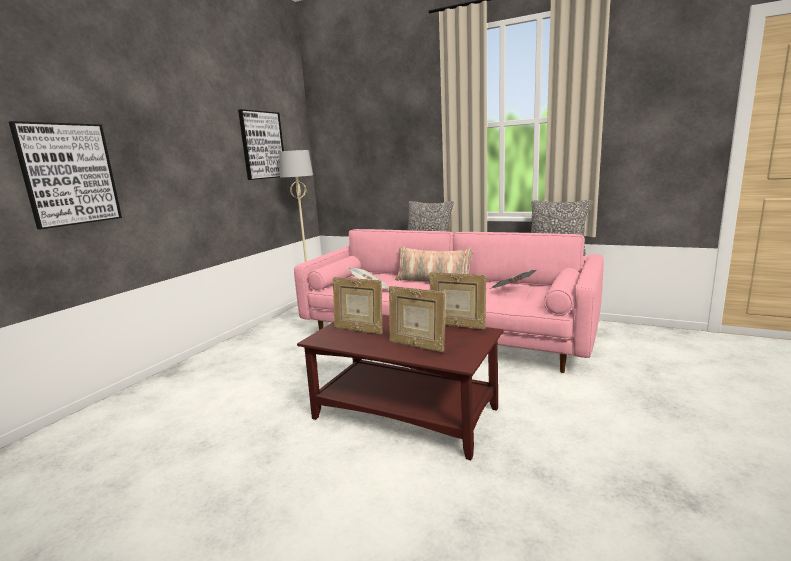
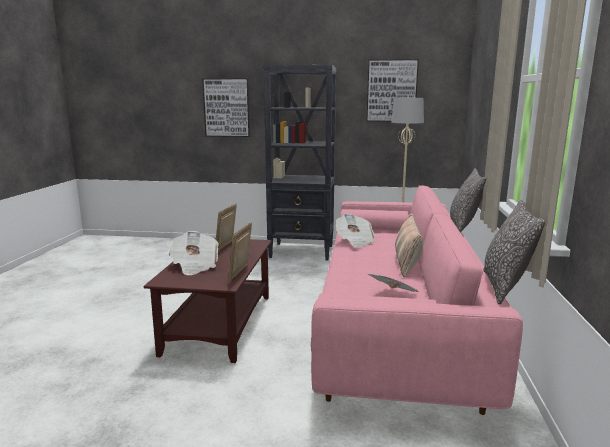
camera: 70 degrees right, 0 degrees up
picture frame [389,286,445,352] -> newspaper [169,231,219,275]
none -> black bookcase [263,65,336,261]

